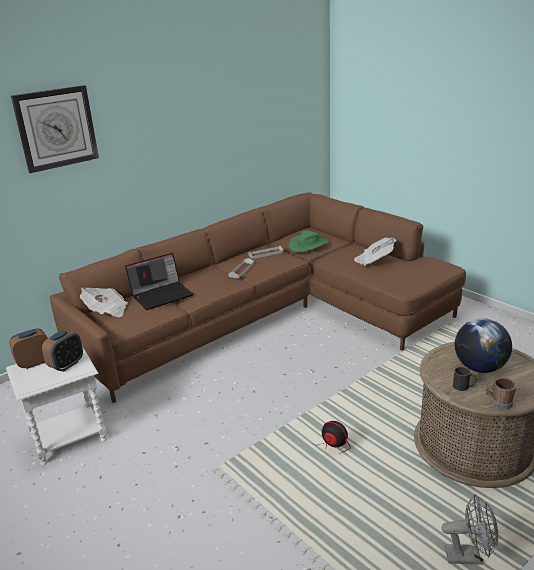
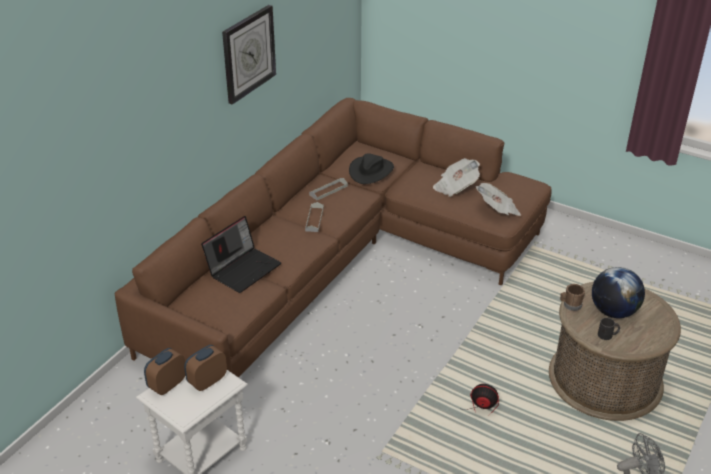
camera: 20 degrees left, 10 degrees up
wall clock [11,85,99,173] -> wall clock moved to [222,5,276,105]
alarm clock [42,330,83,372] -> alarm clock turned 150 degrees counterclockwise [184,345,227,391]
newspaper [80,287,128,317] -> newspaper moved to [476,183,521,216]
green hat [288,230,328,252] -> black hat [349,154,394,184]
brown mug [486,378,517,409] -> brown mug moved to [560,284,585,311]

